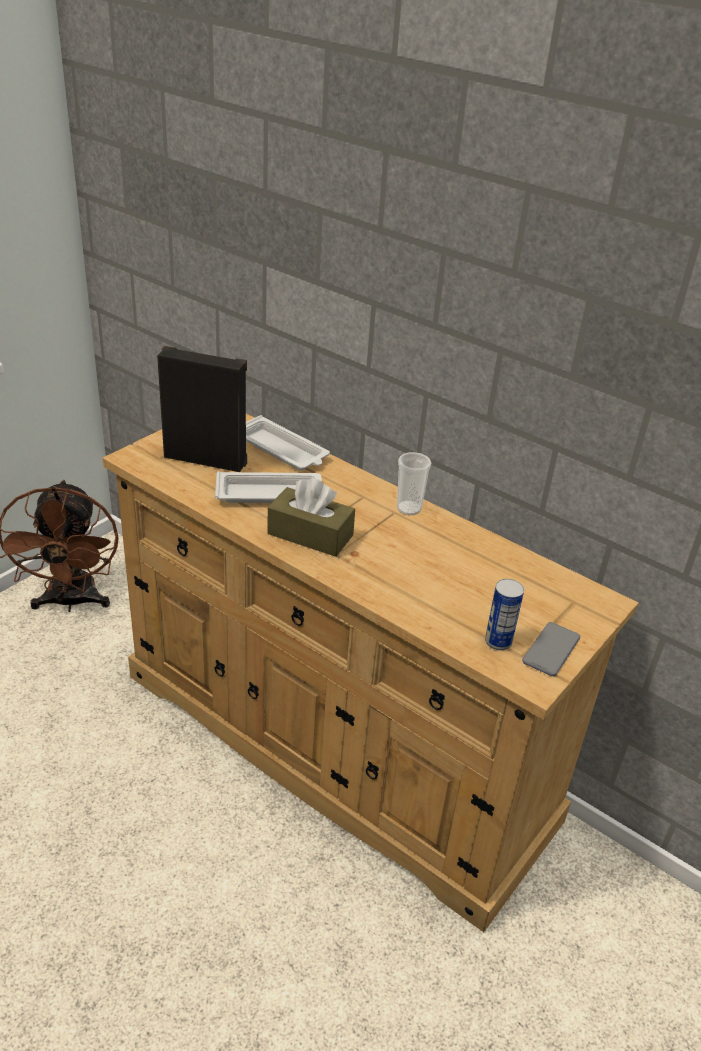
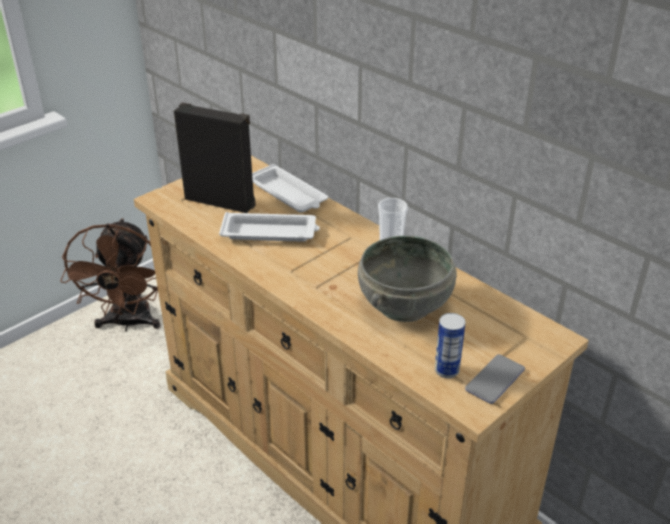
camera: 10 degrees right, 0 degrees up
brown tissue box [267,478,355,557] -> none
none -> grey bowl [358,236,457,322]

